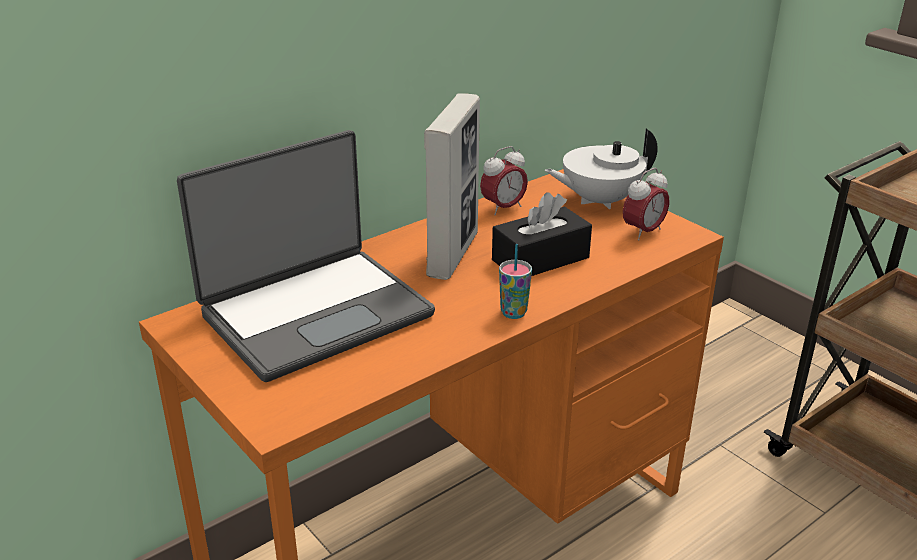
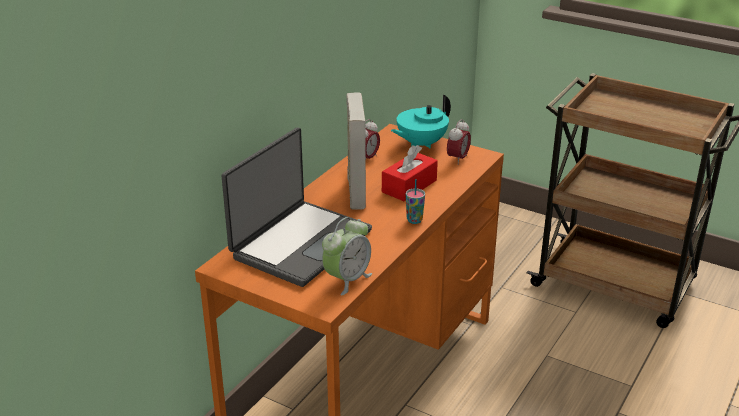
camera: 20 degrees left, 0 degrees up
black tissue box [492,192,592,276] -> red tissue box [382,145,438,202]
white teapot [544,129,658,209] -> turquoise teapot [391,95,451,148]
none -> alarm clock [322,217,372,295]

